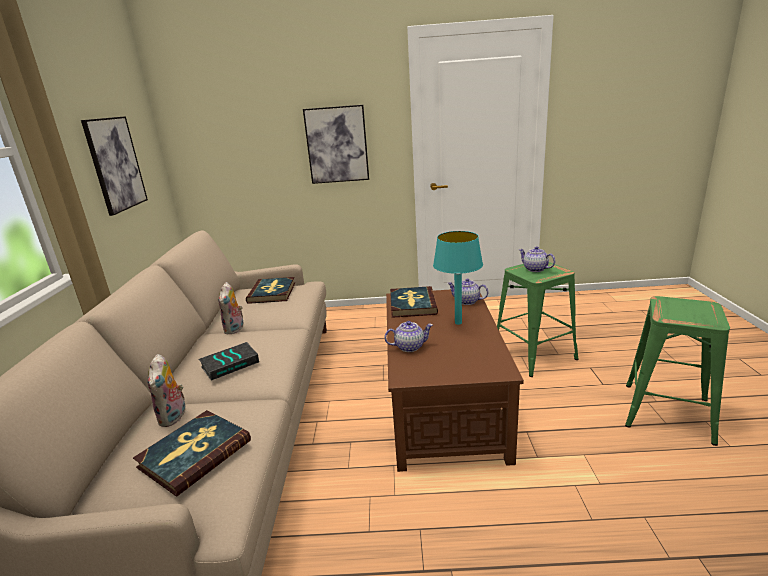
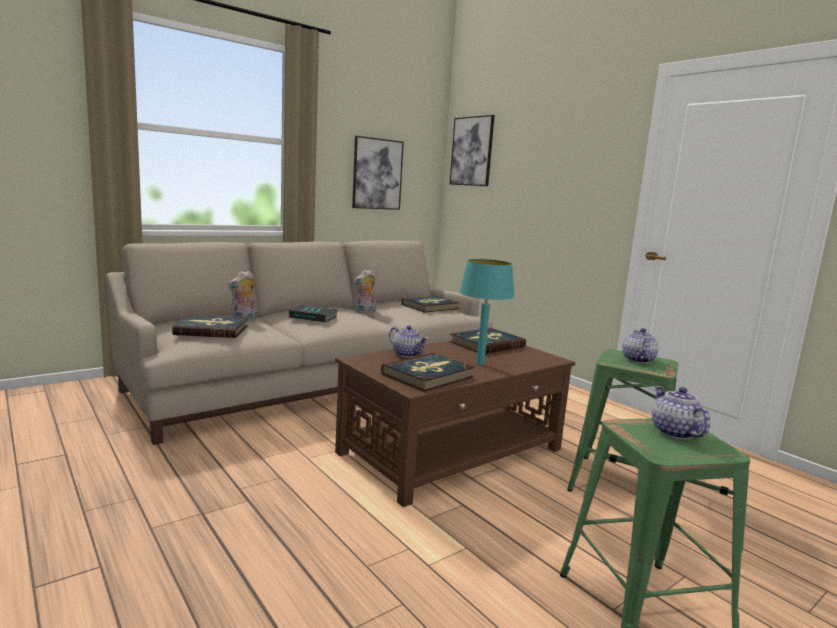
camera: 50 degrees right, 10 degrees down
picture [303,105,369,184] -> picture moved to [450,115,495,186]
teapot [447,278,488,305] -> teapot moved to [652,386,710,440]
none -> book [381,353,474,392]

